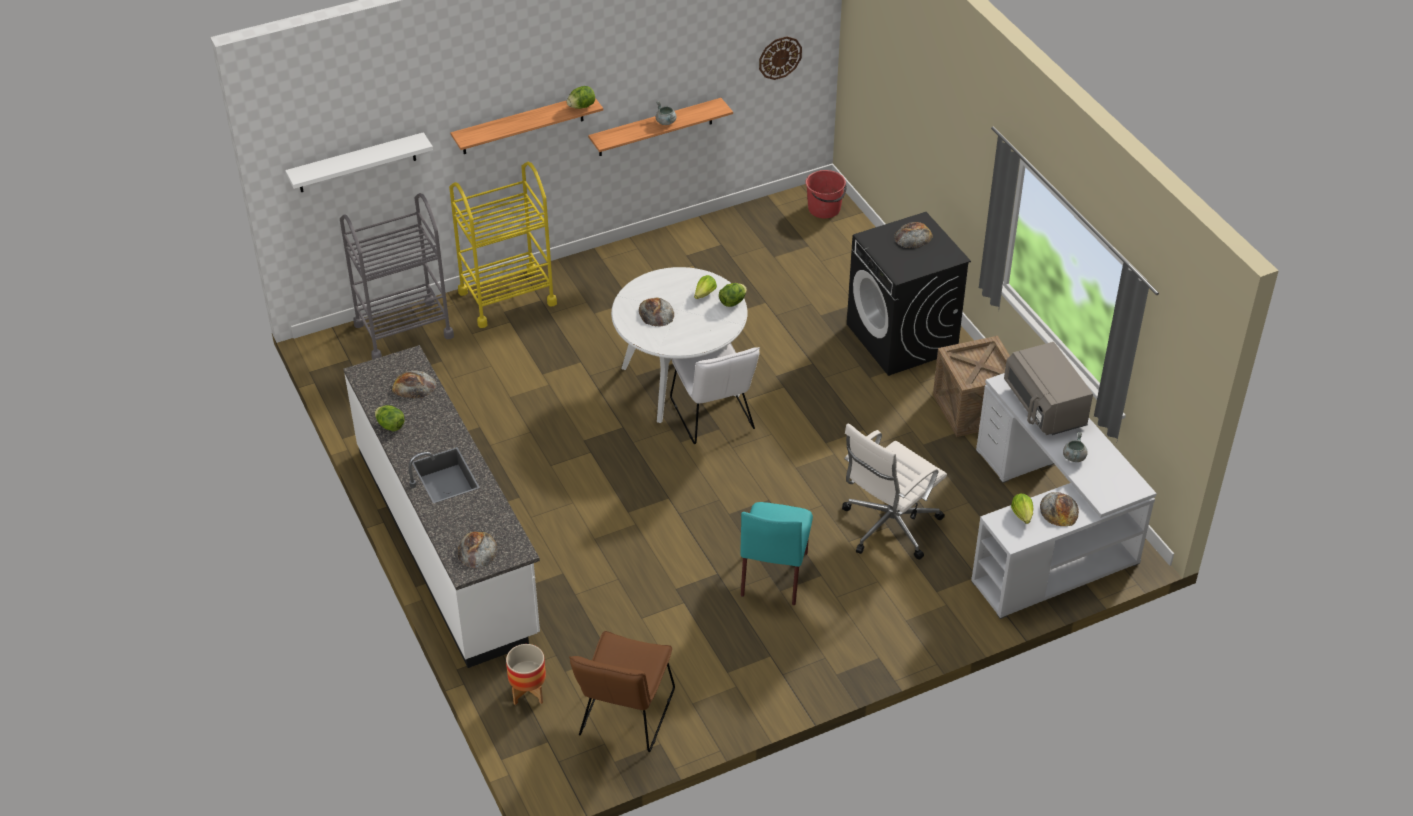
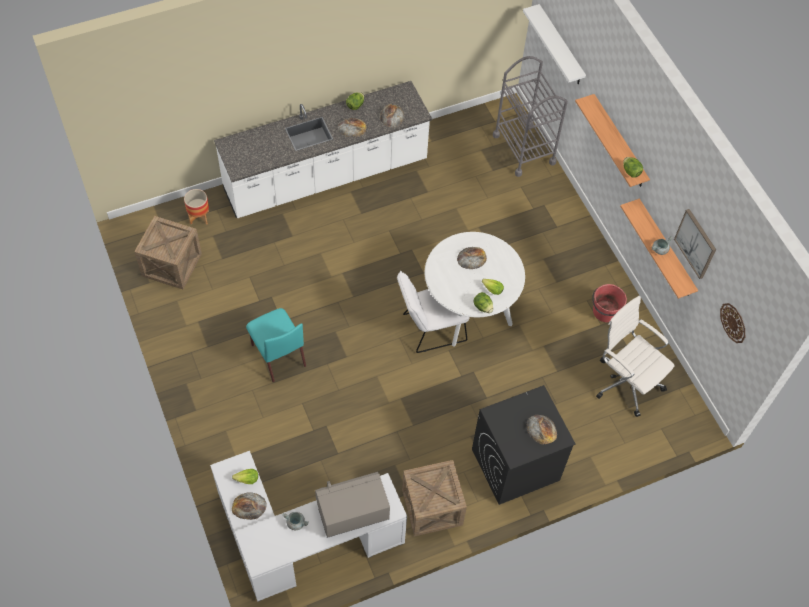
camera: 90 degrees right, 15 degrees up
yellow cart [449,162,557,328] -> none
bread [458,532,498,569] -> bread moved to [337,117,366,138]
brown chair [569,631,675,752] -> crate [134,216,202,289]
turquoise chair [740,502,813,605] -> turquoise chair turned 135 degrees counterclockwise [246,308,306,382]
red bucket [805,170,847,218] -> red bucket moved to [592,284,627,322]
white office chair [842,423,947,559] -> white office chair moved to [596,296,674,417]
none -> picture [674,209,716,279]

